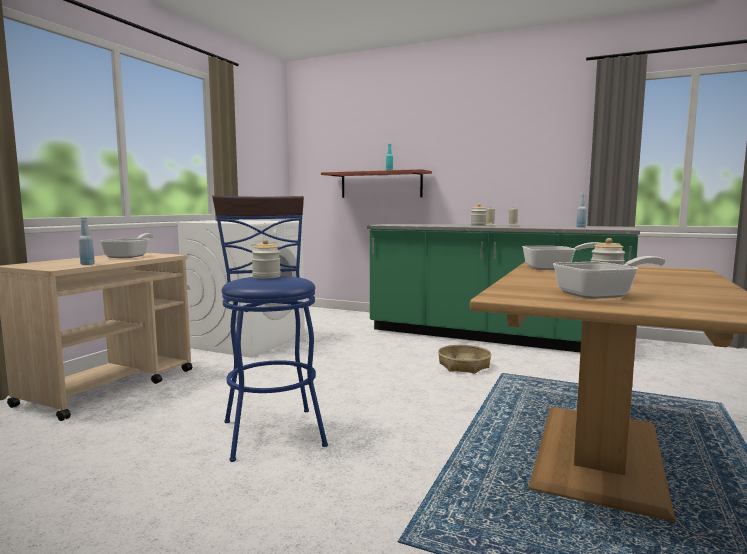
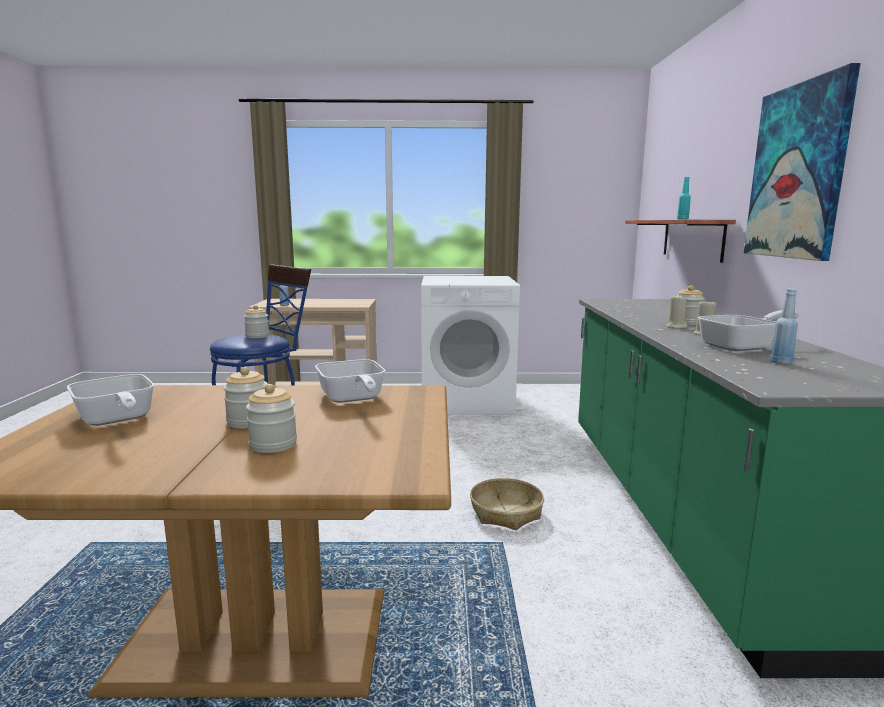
camera: 65 degrees right, 5 degrees up
frying pan [100,233,154,258] -> frying pan moved to [698,310,800,351]
none -> jar [246,384,297,453]
none -> picture [744,63,860,261]

